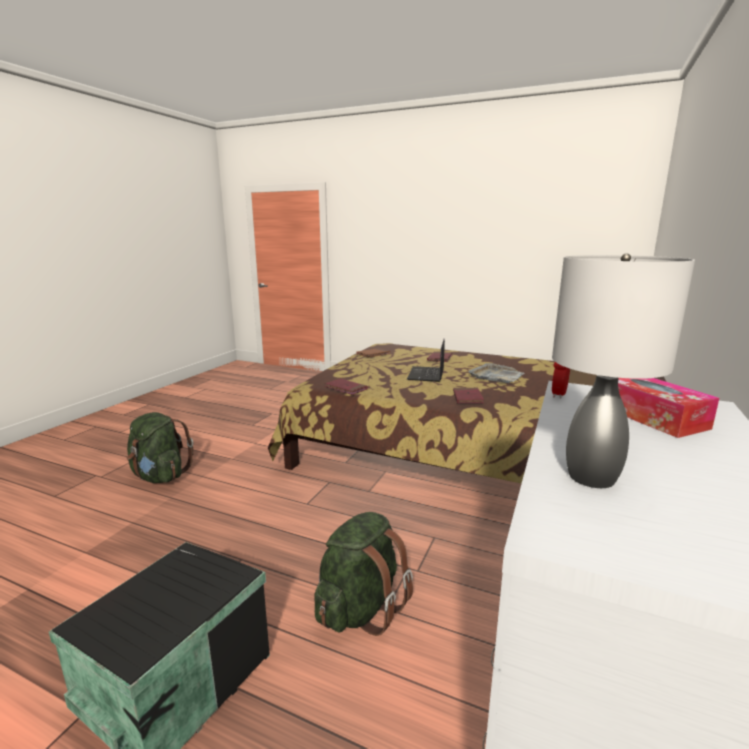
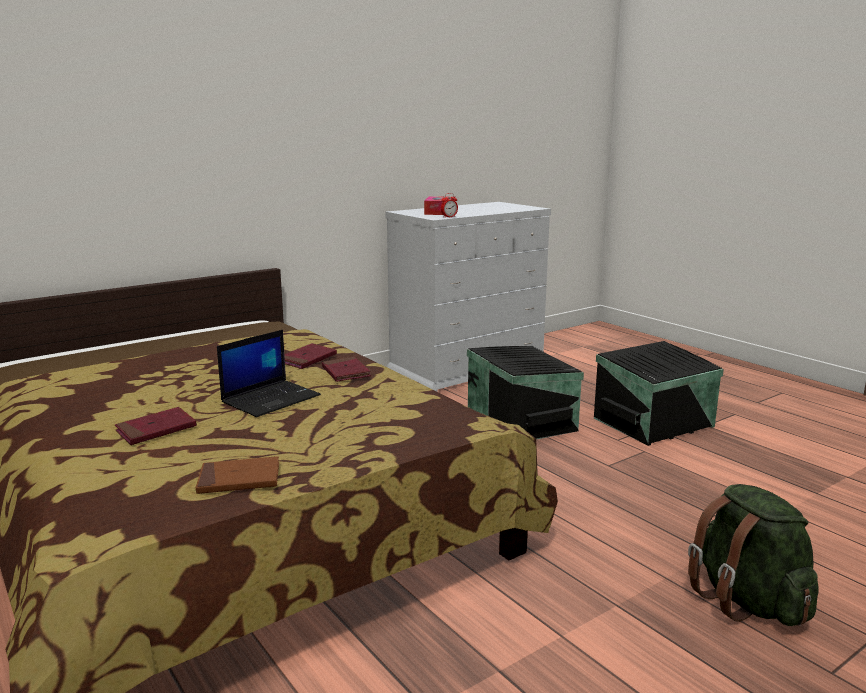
camera: 150 degrees left, 0 degrees up
green backpack [314,512,413,636] -> black storage box [467,346,584,440]
red book [325,378,368,395] -> red book moved to [322,357,371,382]
grey tray [468,363,524,383] -> none
grey table lamp [552,253,695,488] -> none

